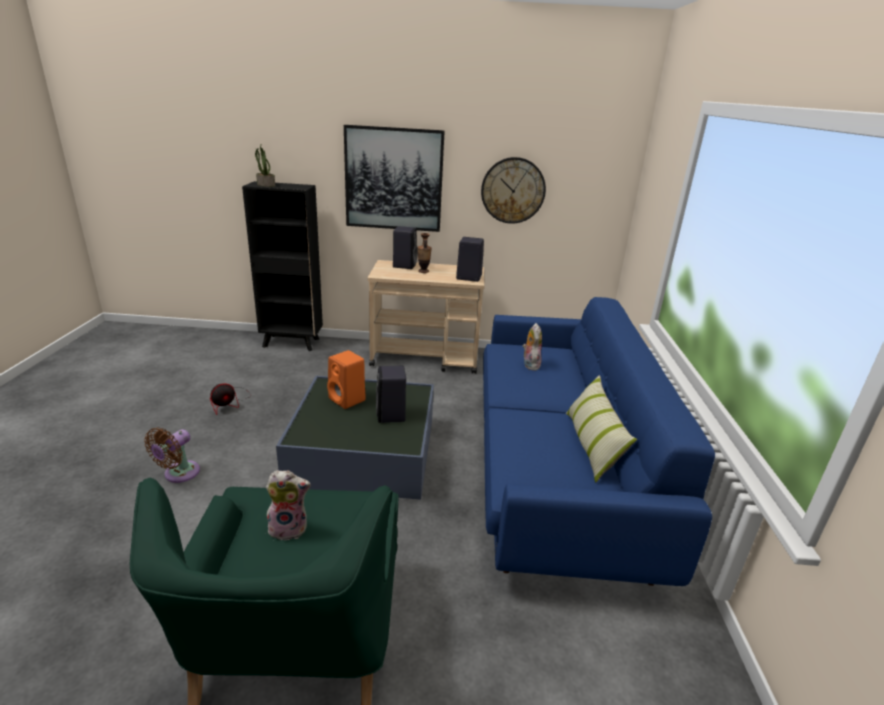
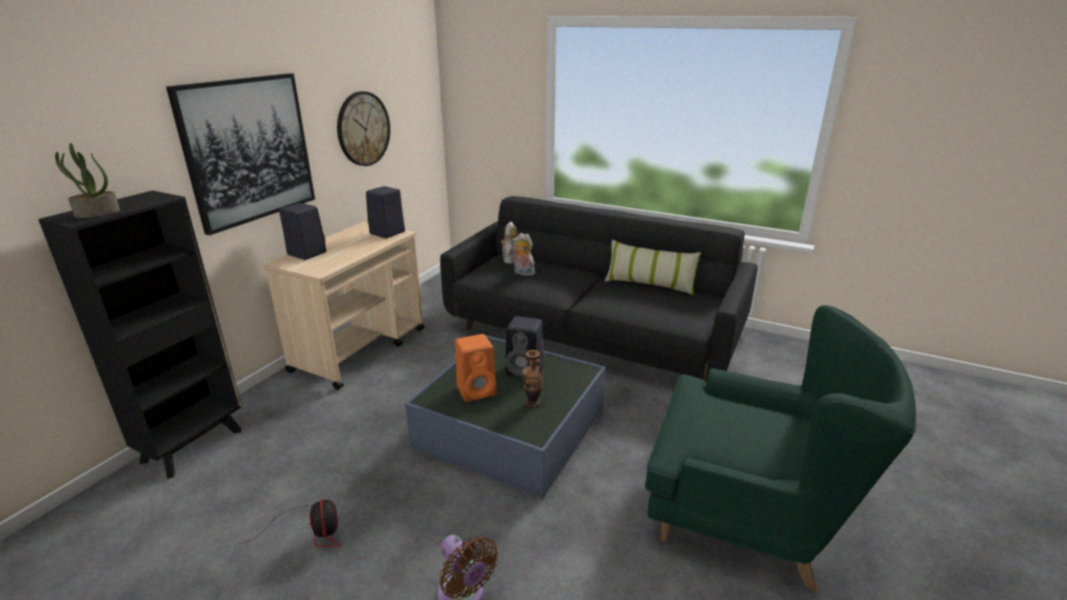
camera: 65 degrees left, 0 degrees up
plush toy [266,470,311,541] -> plush toy moved to [501,221,517,264]
vase [418,233,432,273] -> vase moved to [522,350,544,407]
blue sofa [483,297,715,586] -> black sofa [440,196,758,381]

